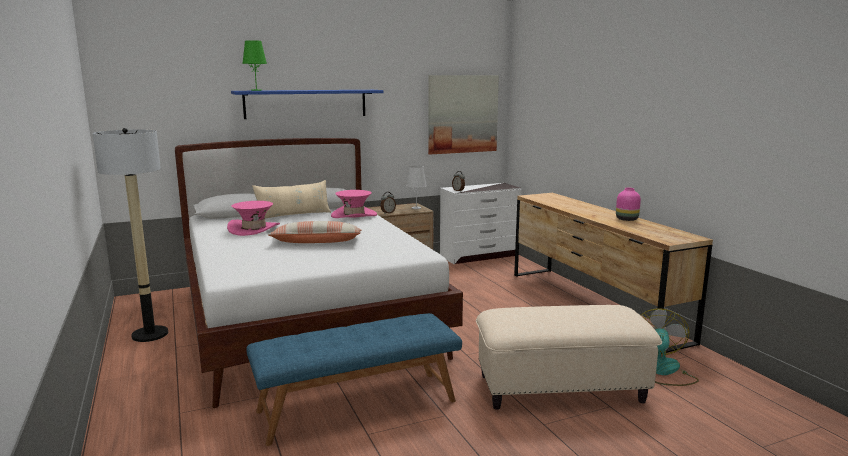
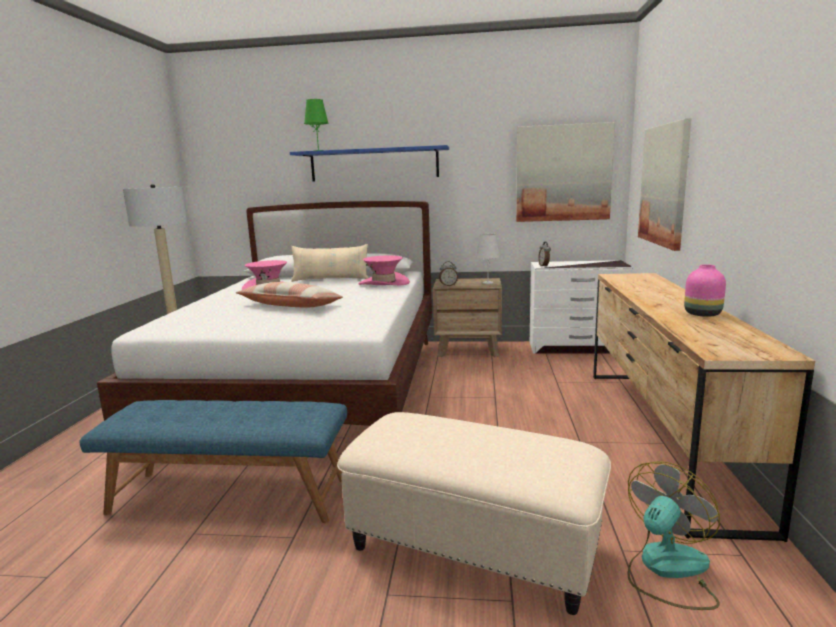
camera: 30 degrees right, 0 degrees up
none -> picture [638,118,692,251]

